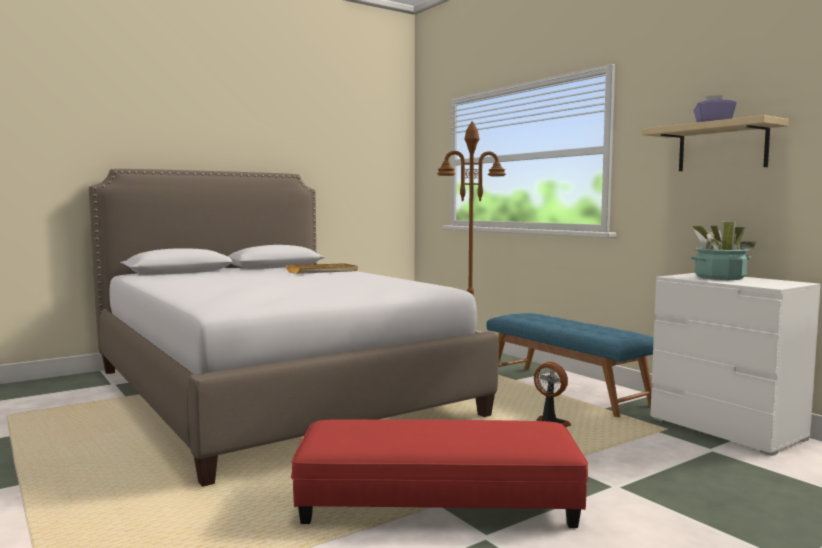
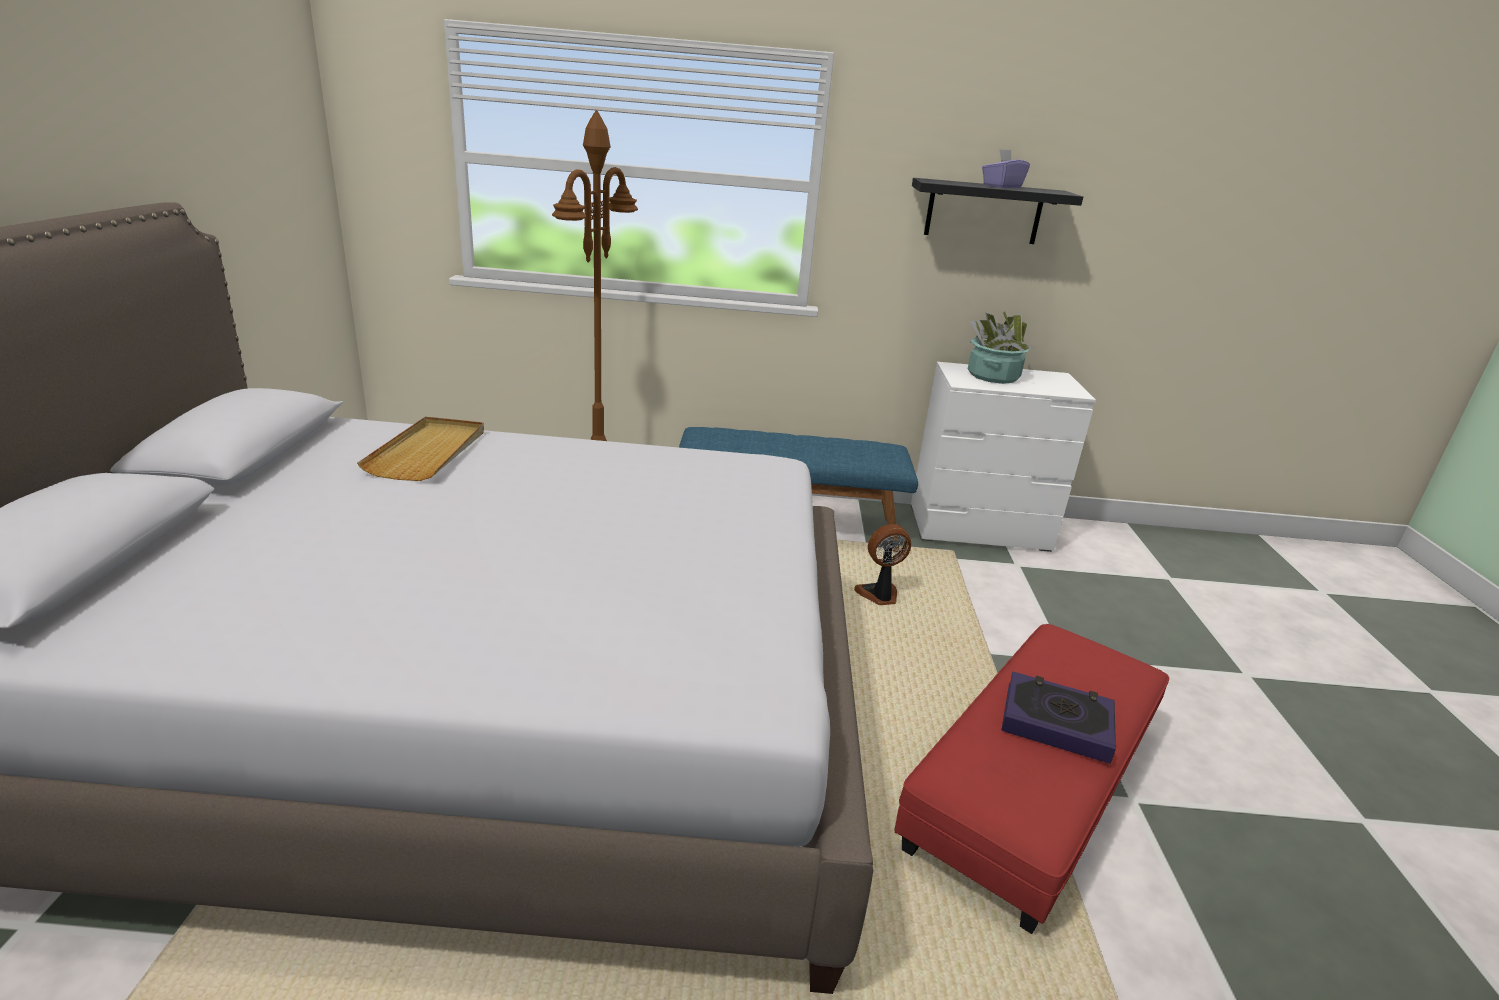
camera: 55 degrees left, 20 degrees up
beige shelf [642,115,789,171] -> black shelf [912,178,1083,244]
none -> book [1001,671,1116,764]

